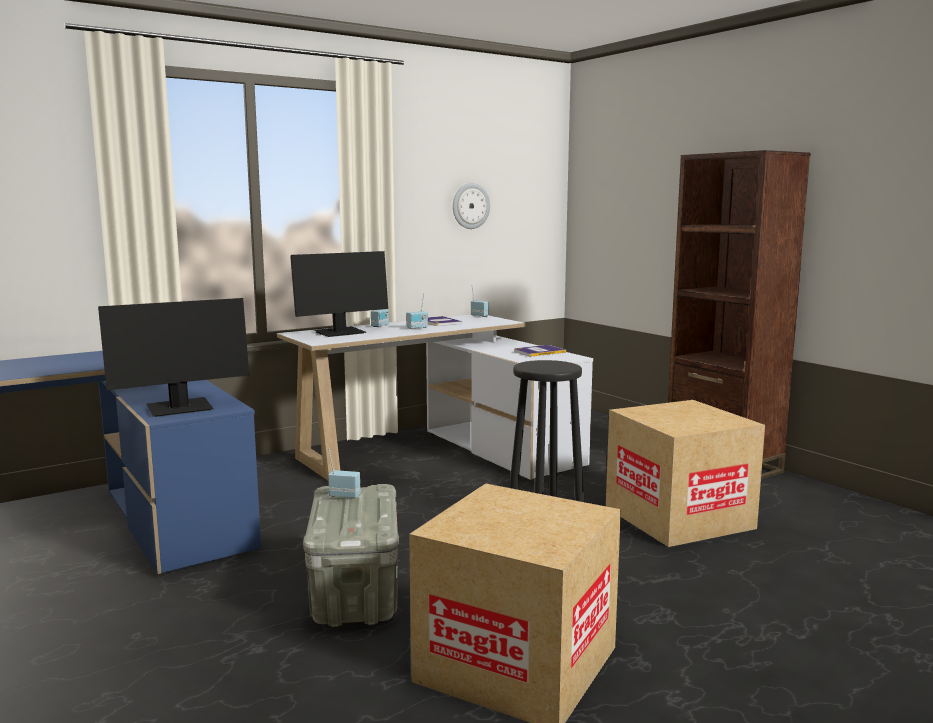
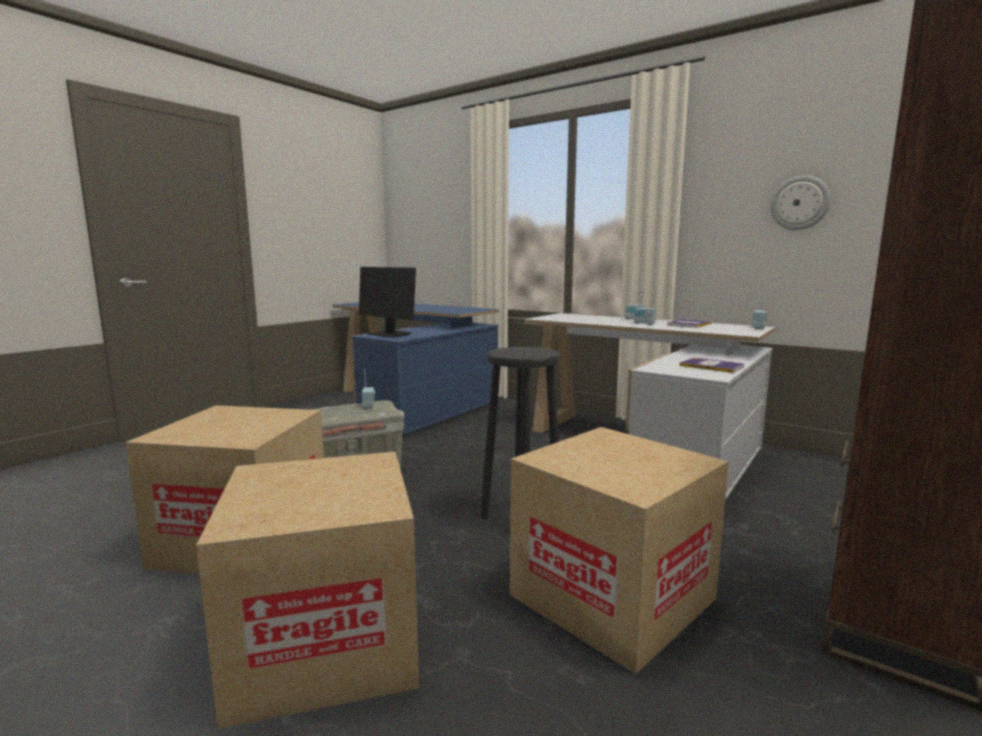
camera: 70 degrees right, 0 degrees up
monitor [290,251,388,337] -> none
none -> cardboard box [196,452,419,729]

